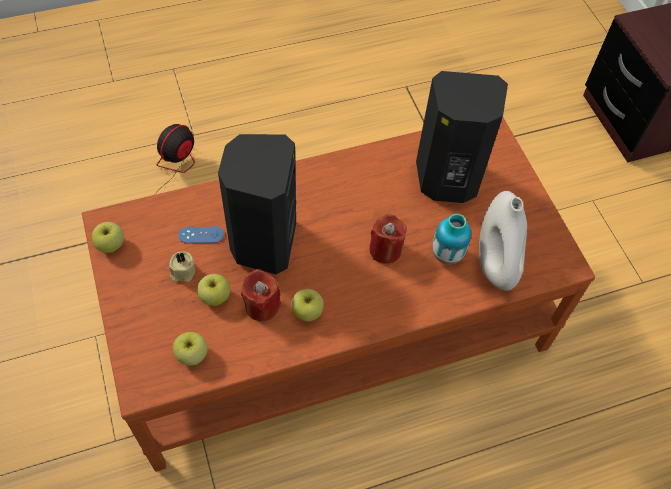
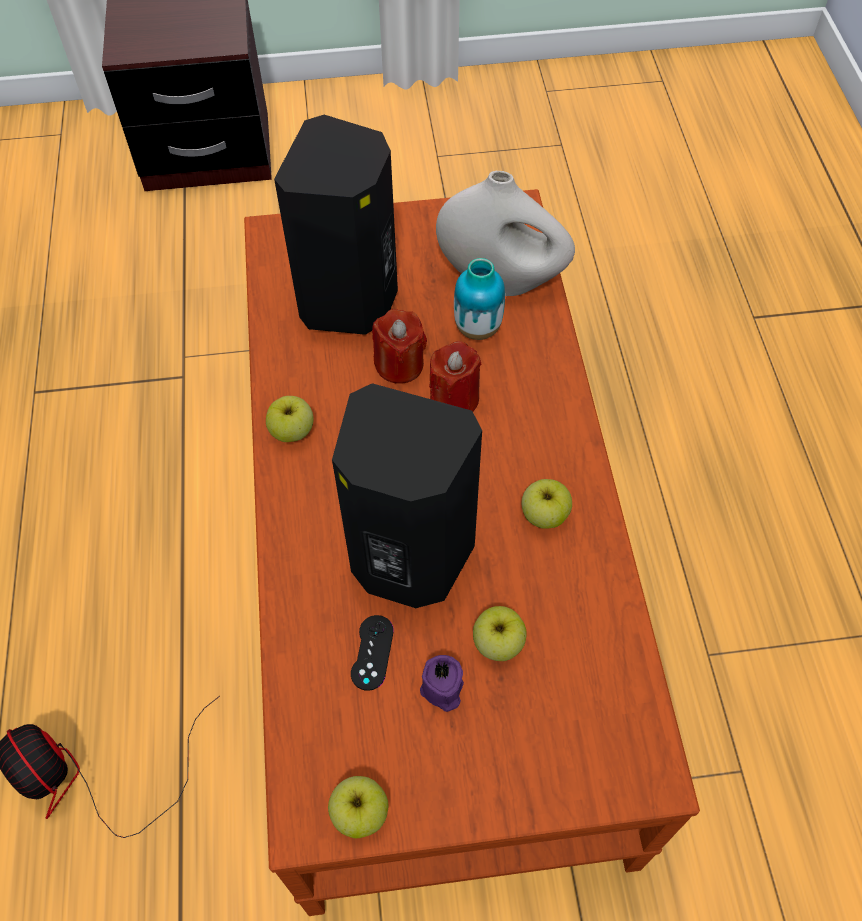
camera: 75 degrees left, 0 degrees up
beige candle [169,251,195,282] -> purple candle [420,655,464,712]
apple [173,332,208,366] -> apple moved to [266,396,314,442]
blue game controller [179,226,224,244] -> black game controller [351,615,394,691]
red candle [241,269,281,321] -> red candle moved to [372,309,427,384]

